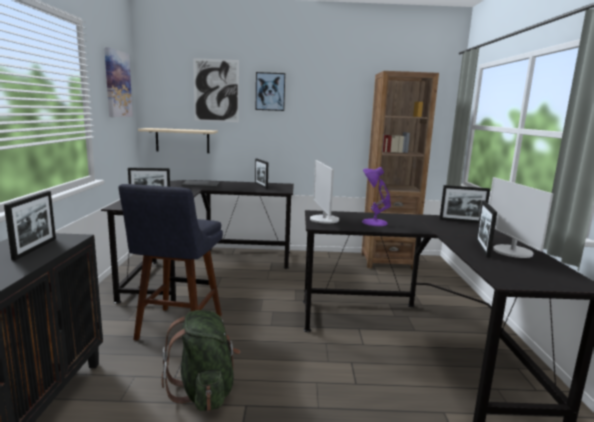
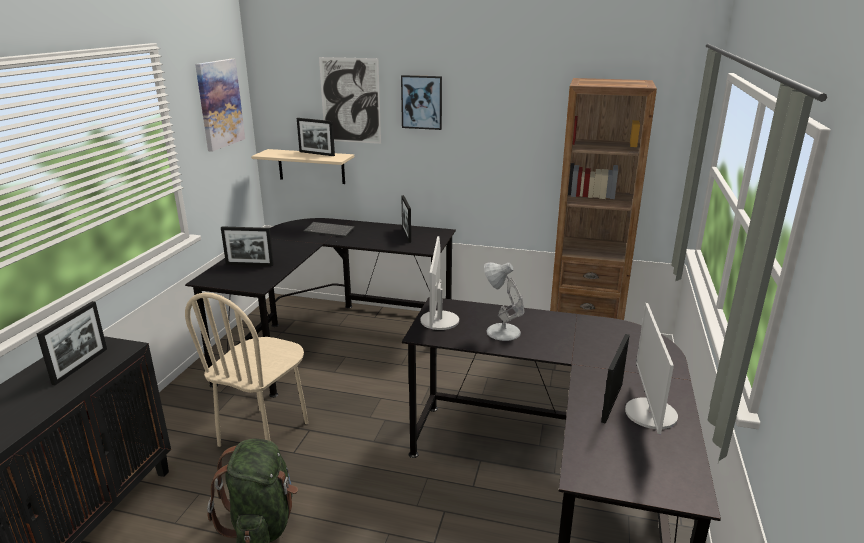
camera: 15 degrees right, 10 degrees up
blue stool [118,184,223,341] -> beige chair [185,292,308,447]
purple table lamp [362,167,391,226] -> white table lamp [484,262,524,341]
picture frame [440,185,490,223] -> picture frame moved to [297,118,335,156]

